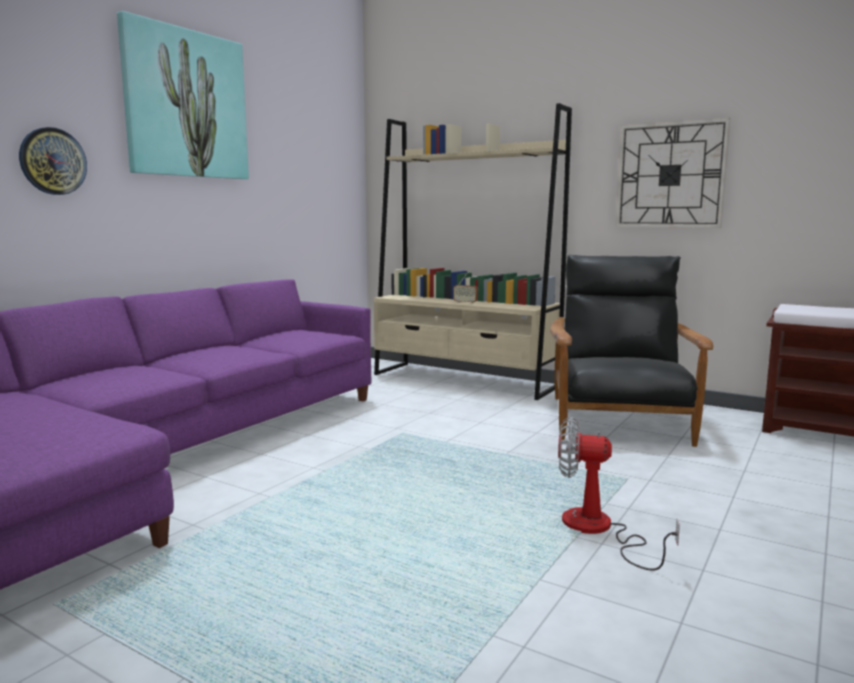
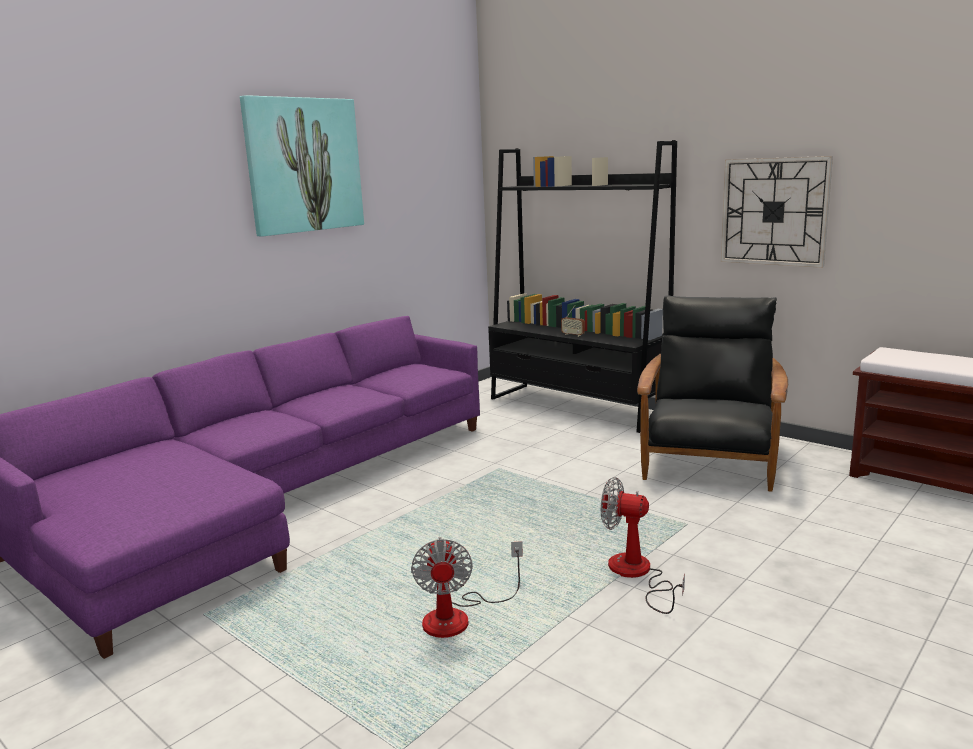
camera: 10 degrees right, 5 degrees up
wall clock [19,127,87,195] -> none
beige bookcase [374,103,572,400] -> black bookcase [488,140,677,433]
none -> fan [411,537,523,638]

